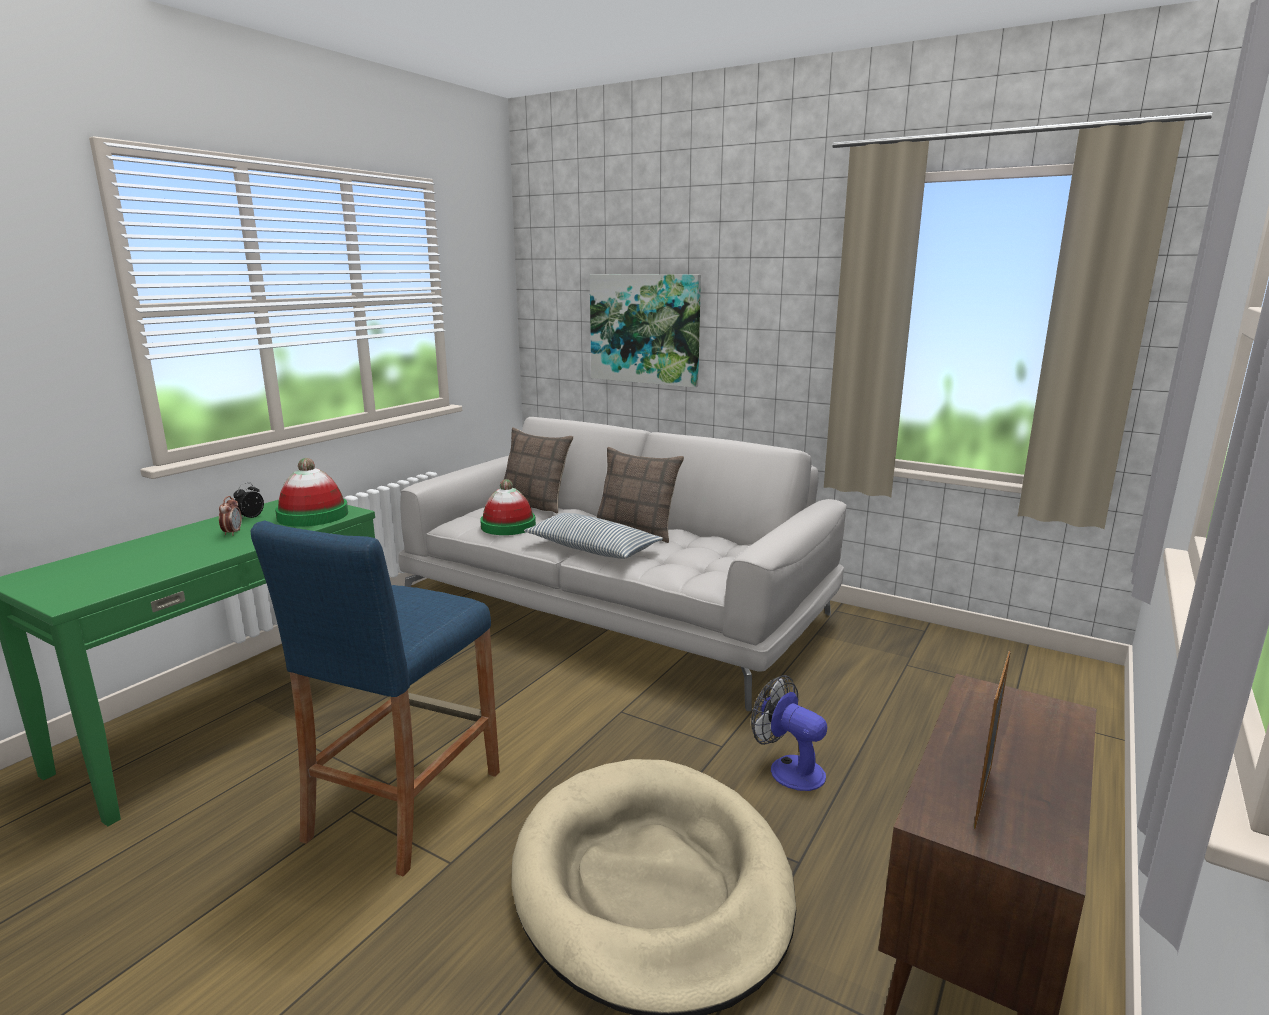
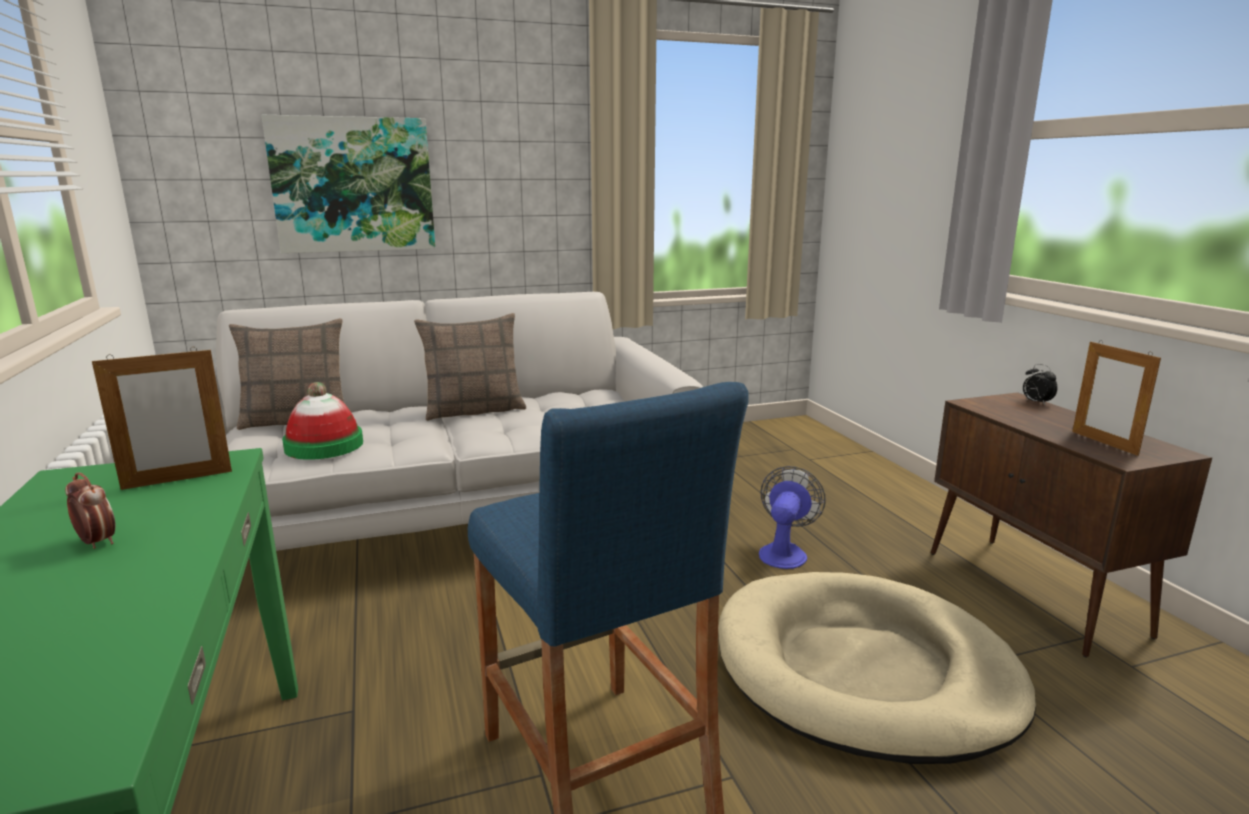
camera: 50 degrees left, 0 degrees up
alarm clock [233,483,264,519] -> alarm clock moved to [1023,364,1058,406]
hat [275,458,348,527] -> picture frame [92,347,232,490]
pillow [524,513,663,559] -> none
fan [751,675,827,791] -> fan turned 120 degrees clockwise [759,466,825,569]

